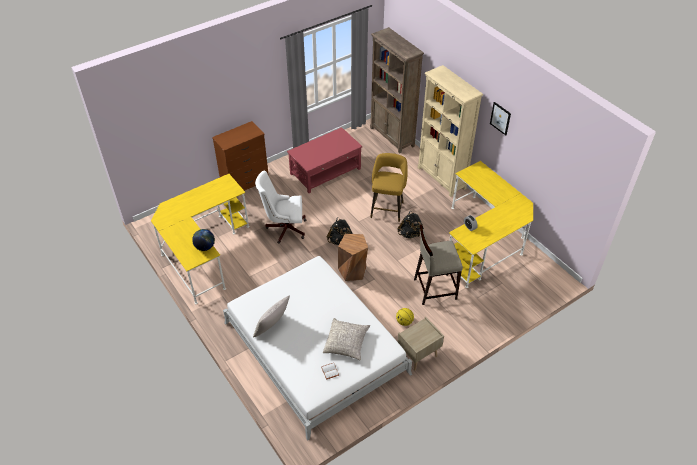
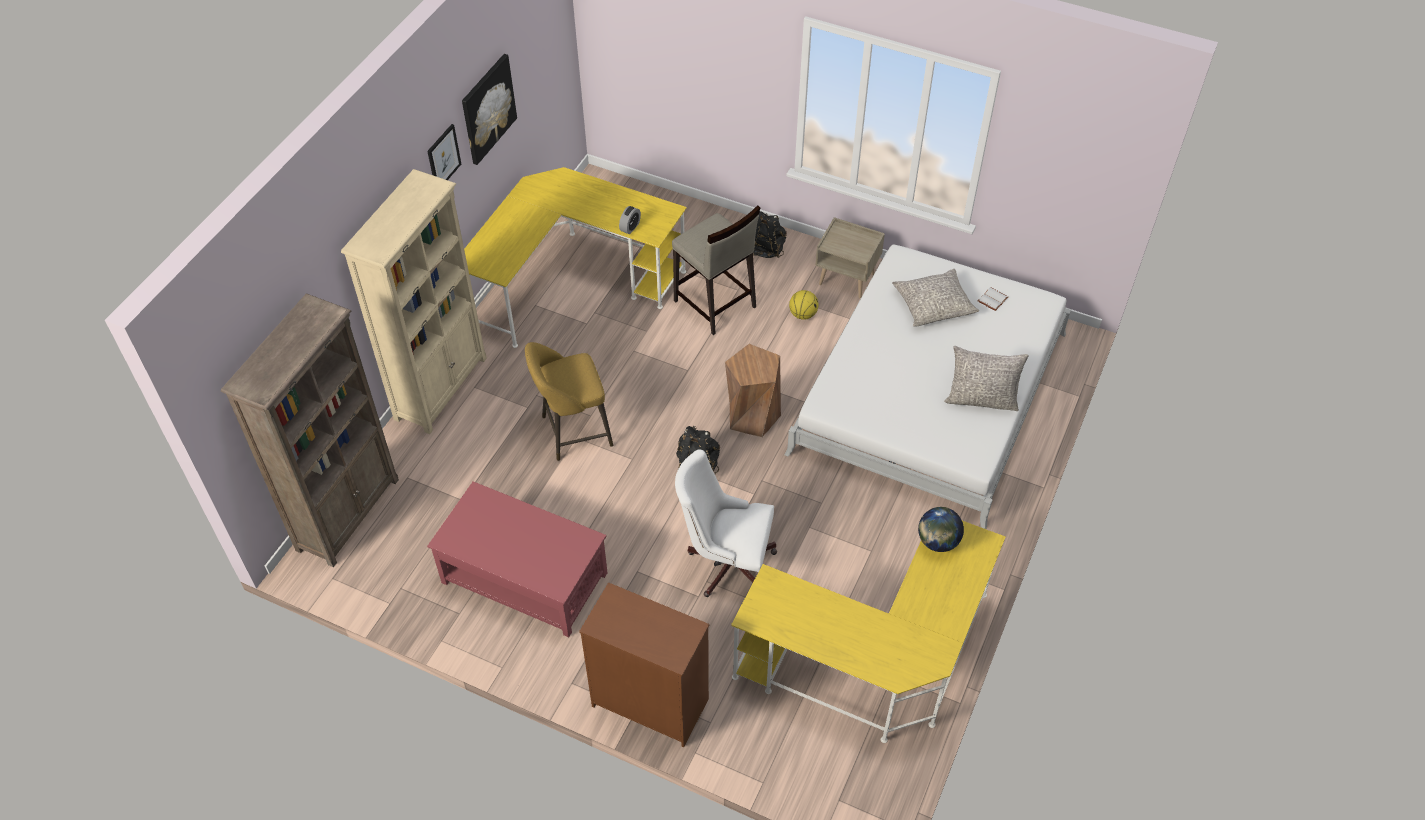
camera: 120 degrees left, 5 degrees up
white office chair [255,171,306,244] -> white office chair turned 135 degrees clockwise [675,449,777,597]
black backpack [398,211,424,238] -> black backpack moved to [753,211,787,258]
none -> picture [462,54,517,165]

